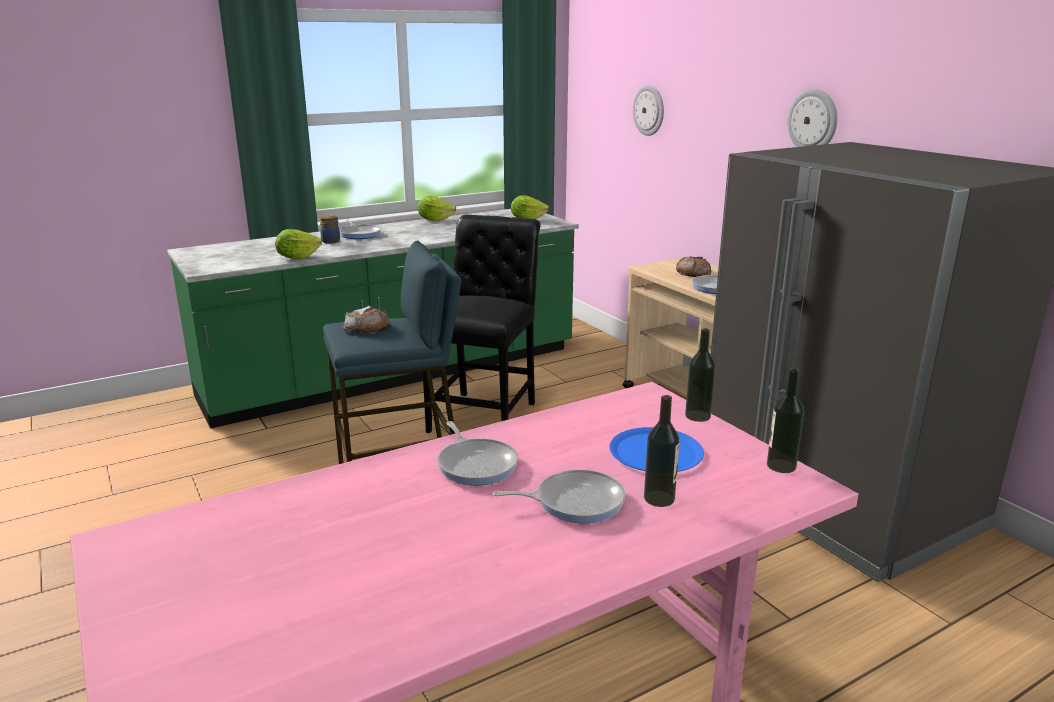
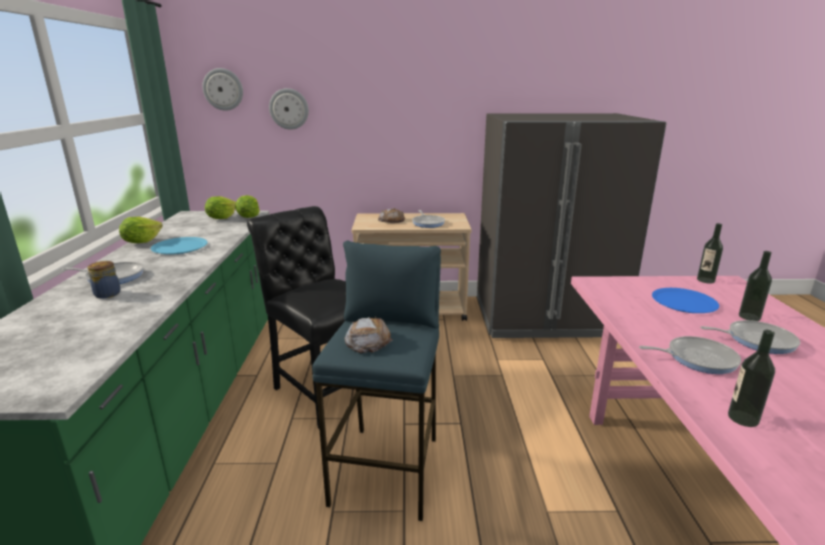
camera: 60 degrees left, 0 degrees up
lettuce [275,229,322,259] -> lettuce moved to [235,195,260,218]
frying pan [493,469,625,523] -> frying pan turned 75 degrees clockwise [700,320,800,354]
bottle [685,328,716,422] -> bottle moved to [728,330,775,427]
wall clock [787,89,837,147] -> wall clock moved to [202,68,243,111]
none -> blue plate [151,237,208,255]

